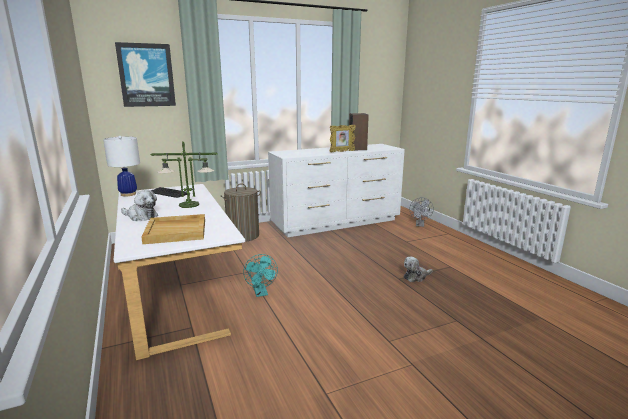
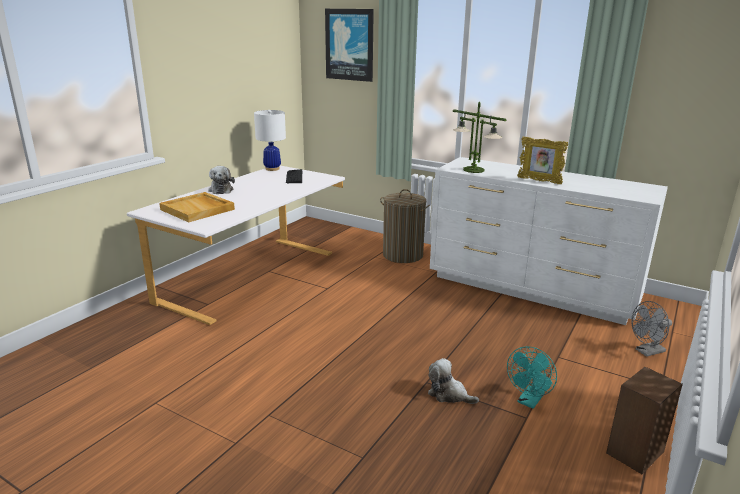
camera: 55 degrees right, 5 degrees up
table lamp [150,141,218,208] -> table lamp moved to [453,101,507,173]
turquoise fan [243,254,278,297] -> turquoise fan moved to [507,346,557,409]
speaker [349,113,369,150] -> speaker moved to [606,367,683,474]

